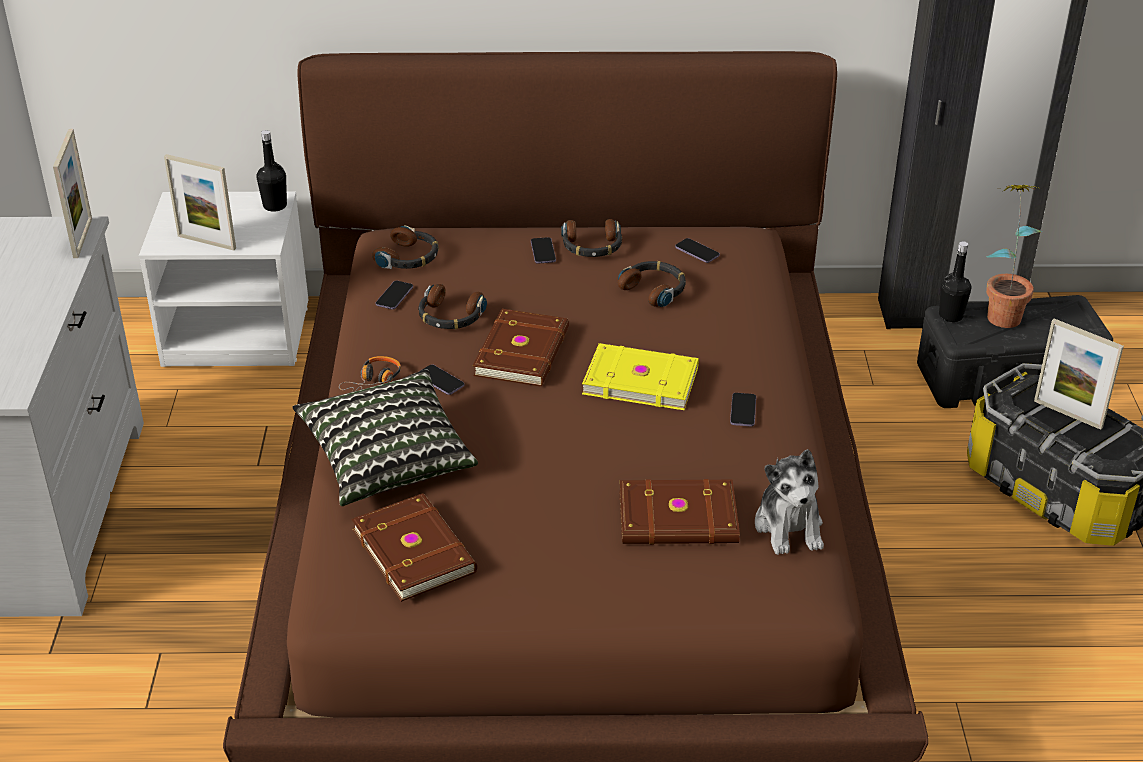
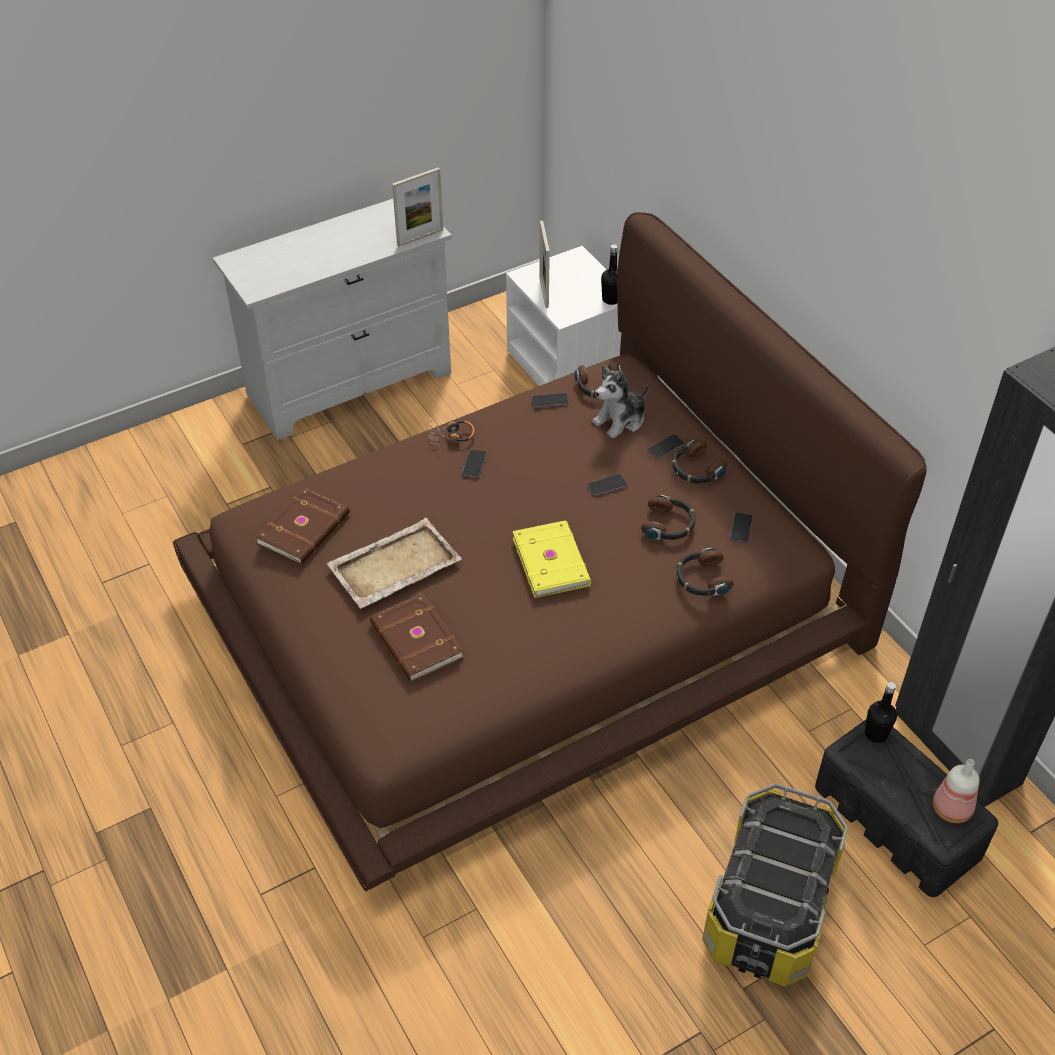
camera: 60 degrees right, 10 degrees up
pillow [293,369,478,506] -> none
headphones [418,284,487,329] -> headphones moved to [677,548,733,596]
brown book [473,309,569,386] -> none
phone [730,393,756,427] -> phone moved to [588,474,627,496]
plush toy [755,449,824,555] -> plush toy moved to [592,365,649,438]
potted plant [986,185,1042,328] -> none
picture frame [1034,319,1124,430] -> none
none -> beige tray [327,518,462,608]
none -> bottle [933,759,979,823]

